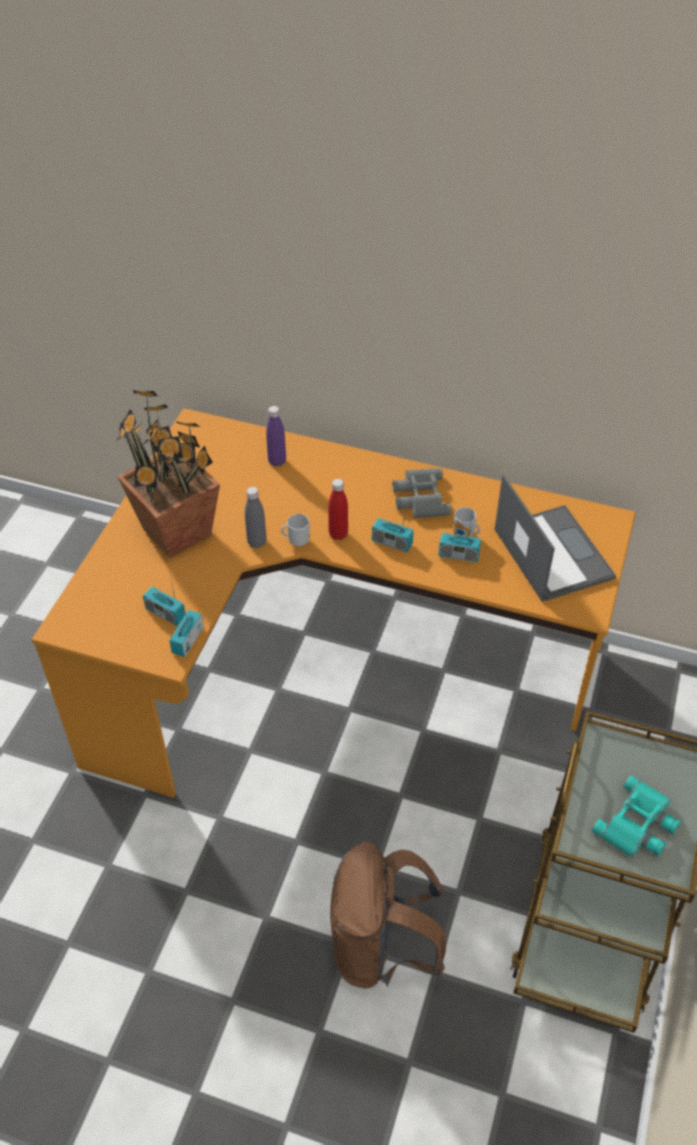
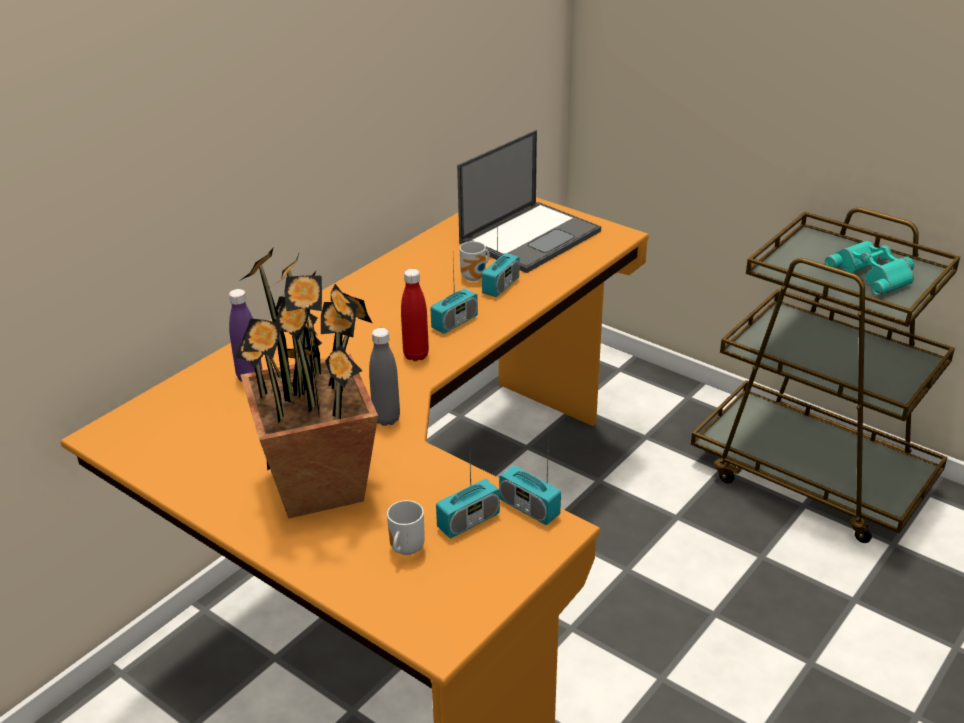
camera: 70 degrees left, 15 degrees down
mug [281,514,310,546] -> mug moved to [387,500,425,555]
brown backpack [330,842,447,988] -> none
grey binoculars [393,468,451,518] -> none
laptop [495,475,616,602] -> laptop turned 135 degrees clockwise [457,130,601,273]

